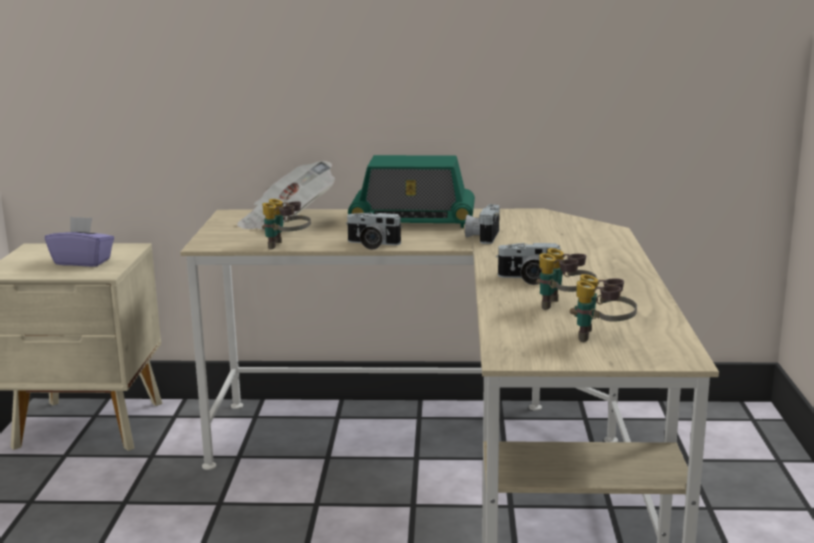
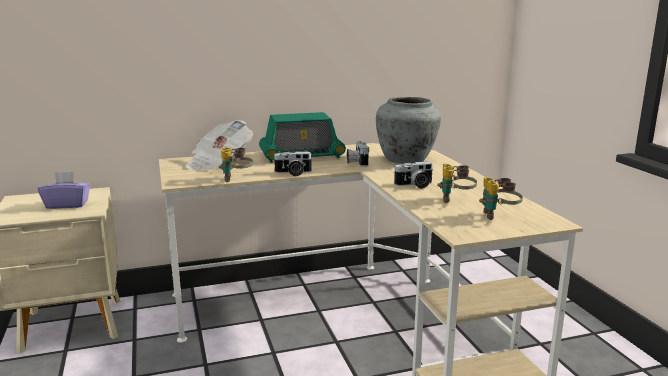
camera: 20 degrees left, 0 degrees up
none -> grey vase [376,97,441,164]

